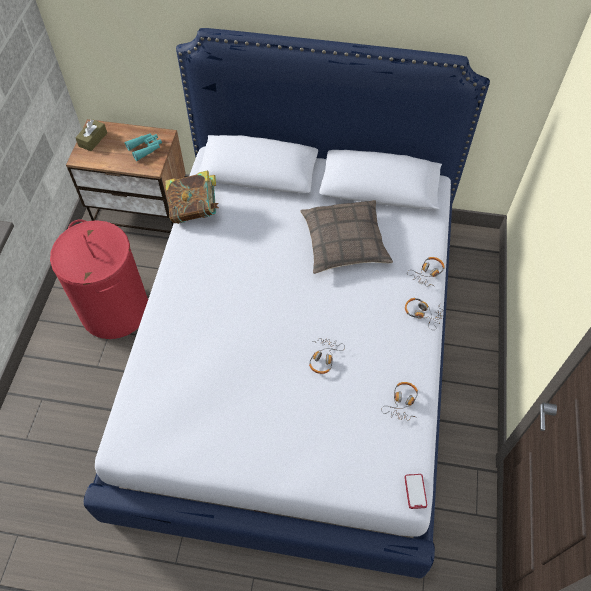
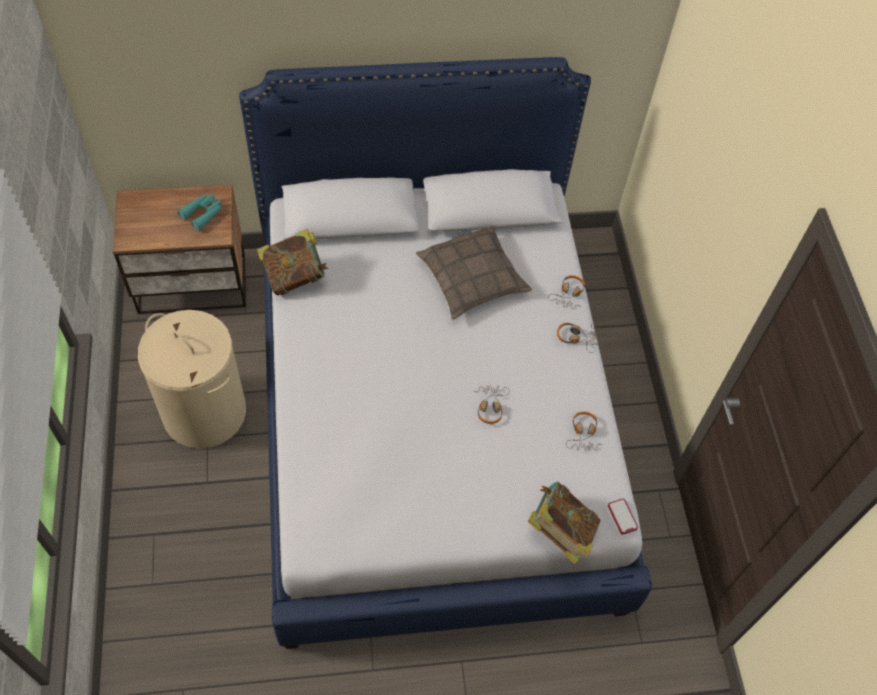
camera: 20 degrees left, 0 degrees up
red laundry basket [50,220,148,339] -> beige laundry basket [138,310,246,449]
brown tissue box [75,119,107,151] -> none
none -> book [528,481,601,564]

